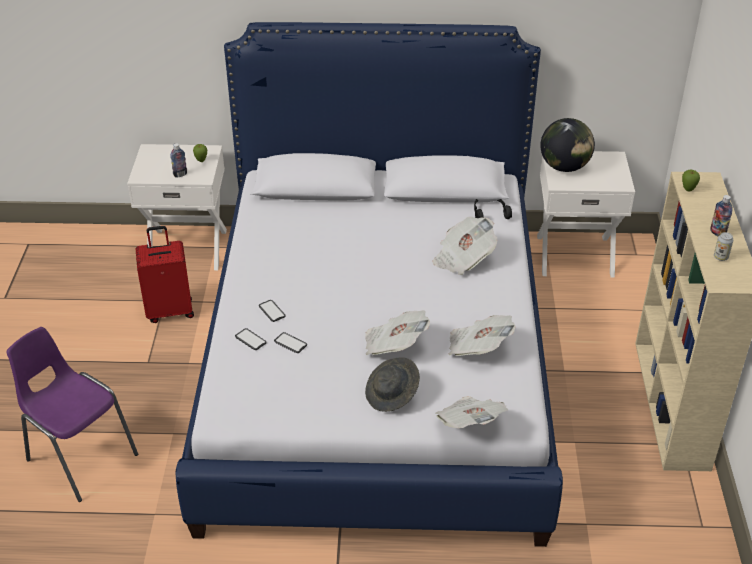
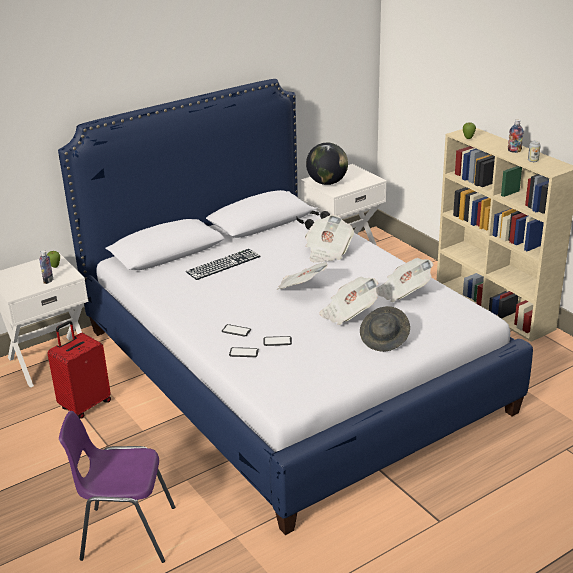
camera: 35 degrees left, 10 degrees down
newspaper [435,396,508,428] -> newspaper moved to [276,261,328,290]
none -> keyboard [186,249,261,280]

